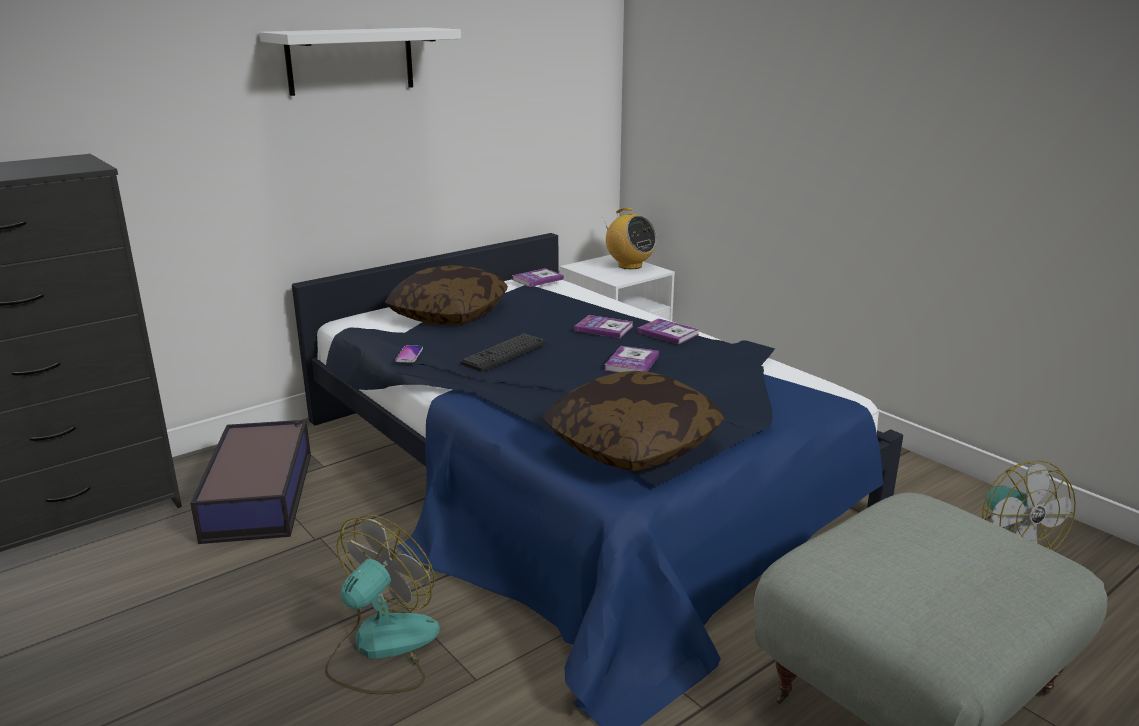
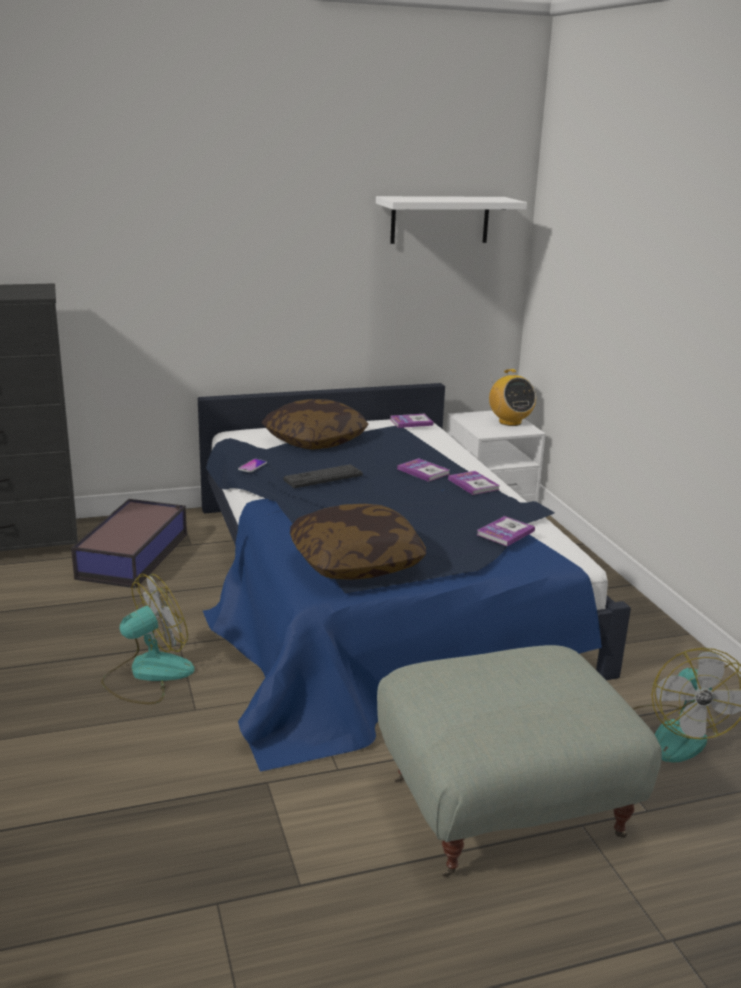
camera: 20 degrees right, 0 degrees up
white shelf [259,27,461,96] -> white shelf moved to [376,196,527,244]
book [605,346,659,372] -> book moved to [477,516,535,546]

